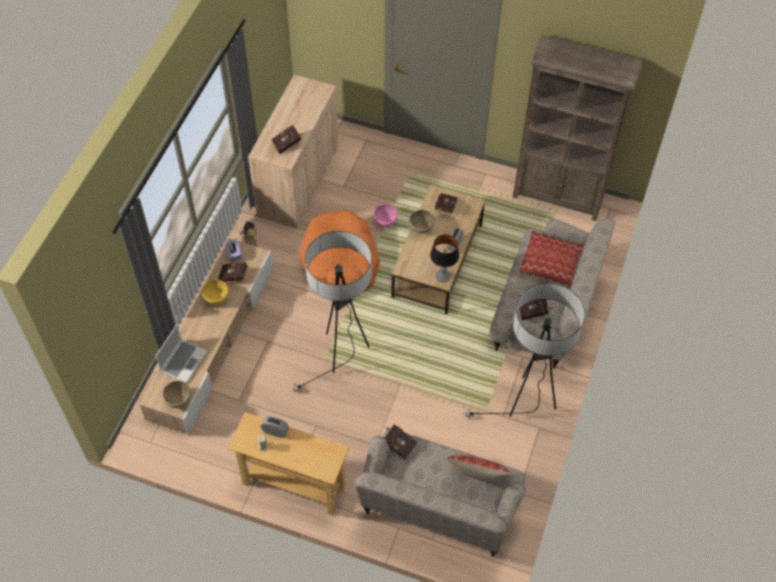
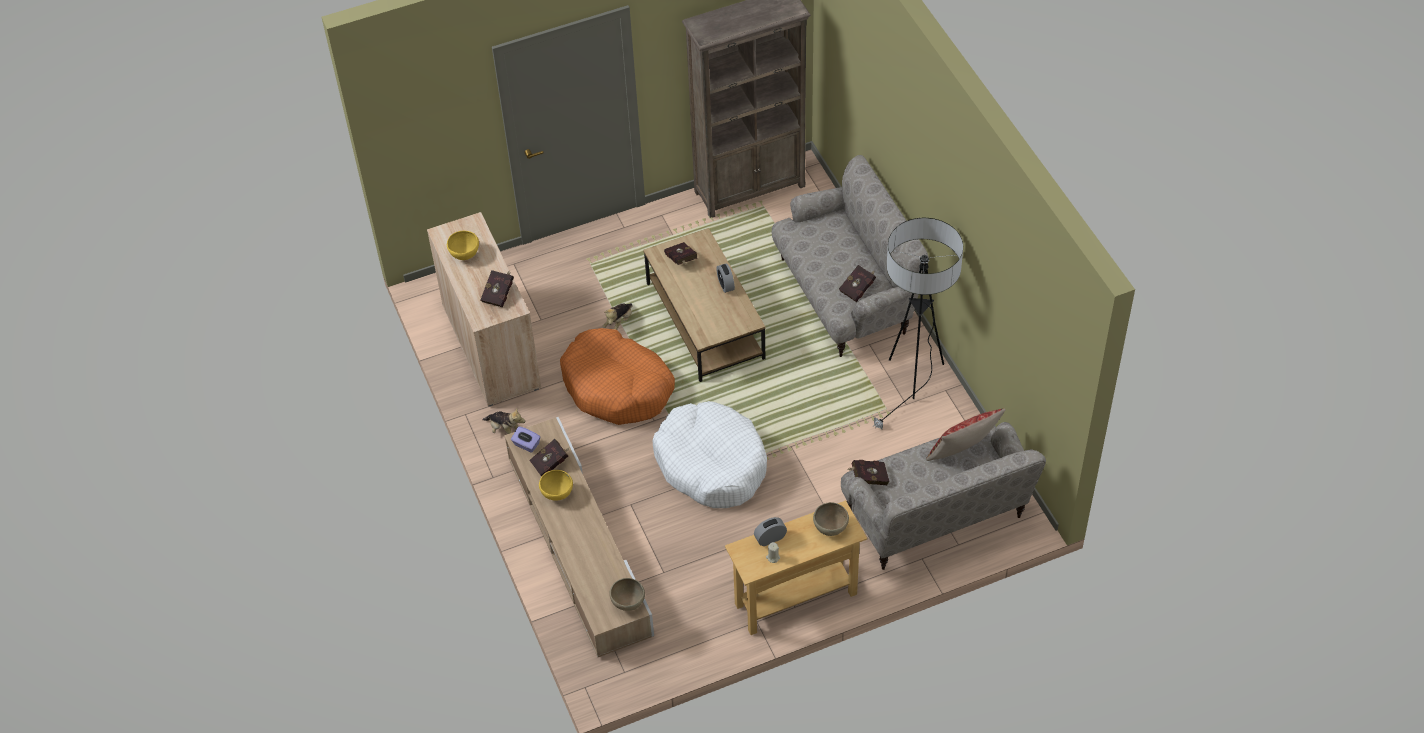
camera: 40 degrees left, 5 degrees down
laptop [156,324,207,383] -> none
floor lamp [292,231,372,393] -> white dog bed [653,401,767,508]
pink bowl [373,204,398,227] -> plush toy [603,303,632,330]
brown bowl [409,210,435,234] -> brown bowl moved to [813,502,849,536]
table lamp [430,234,459,283] -> none
pillow [518,230,585,288] -> none
none -> yellow bowl [447,231,479,260]

